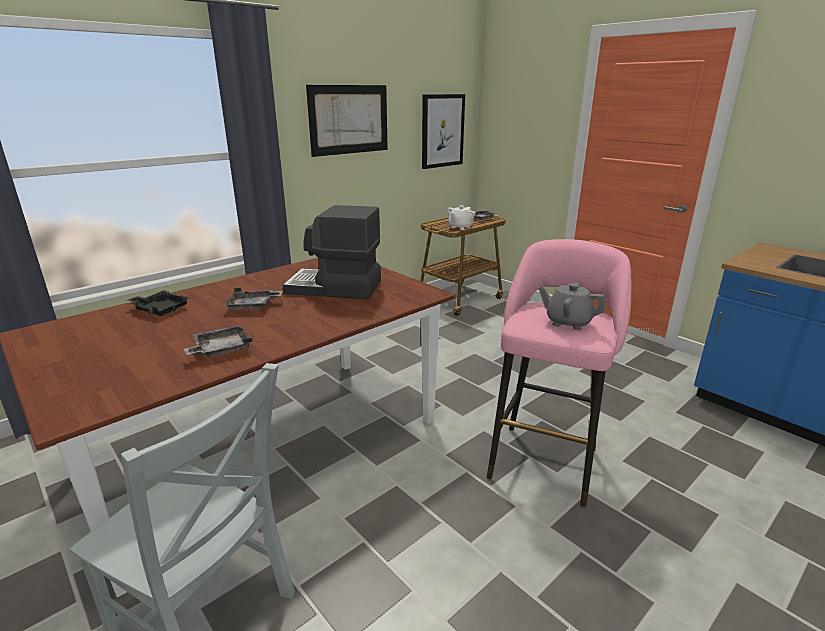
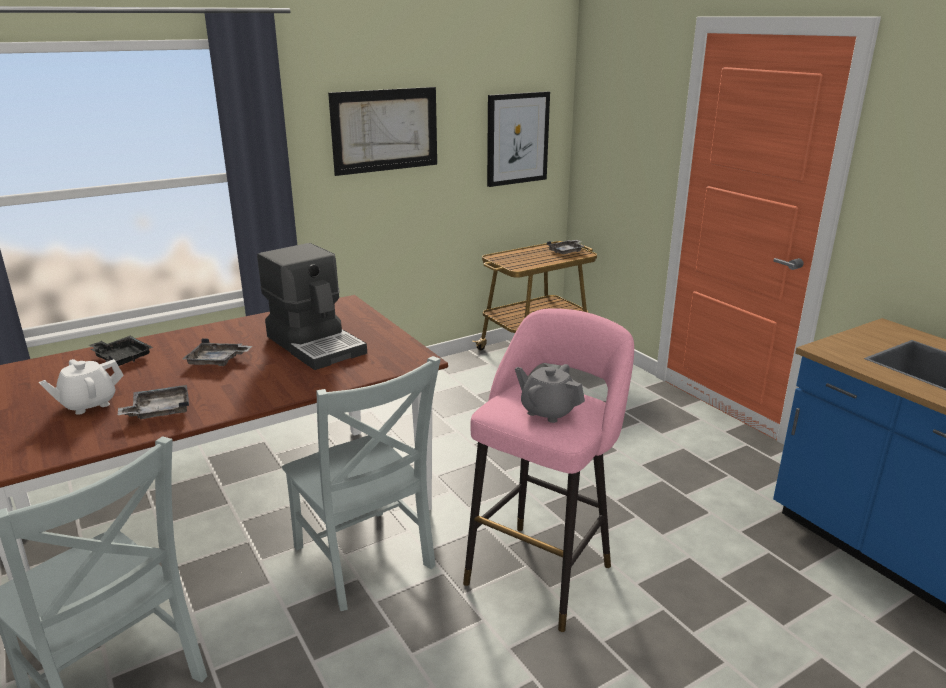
camera: 10 degrees right, 0 degrees up
coffee machine [282,205,381,299] -> coffee machine turned 150 degrees counterclockwise [257,243,367,370]
white teapot [447,205,475,230] -> white teapot moved to [39,359,124,415]
none -> grey chair [282,356,441,611]

